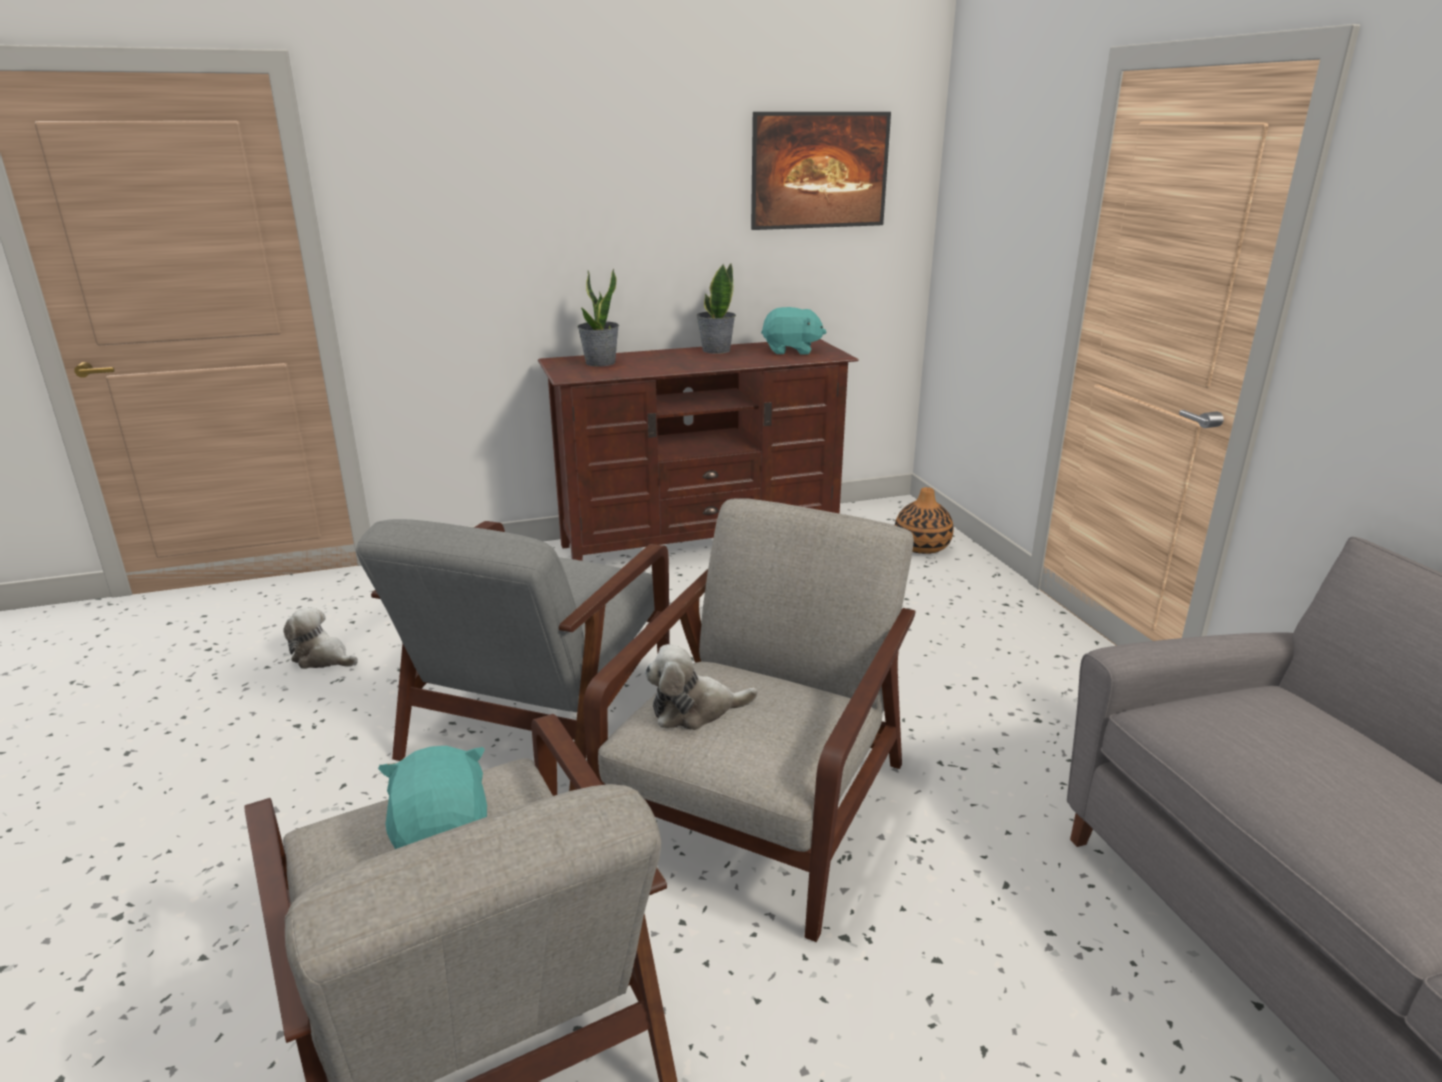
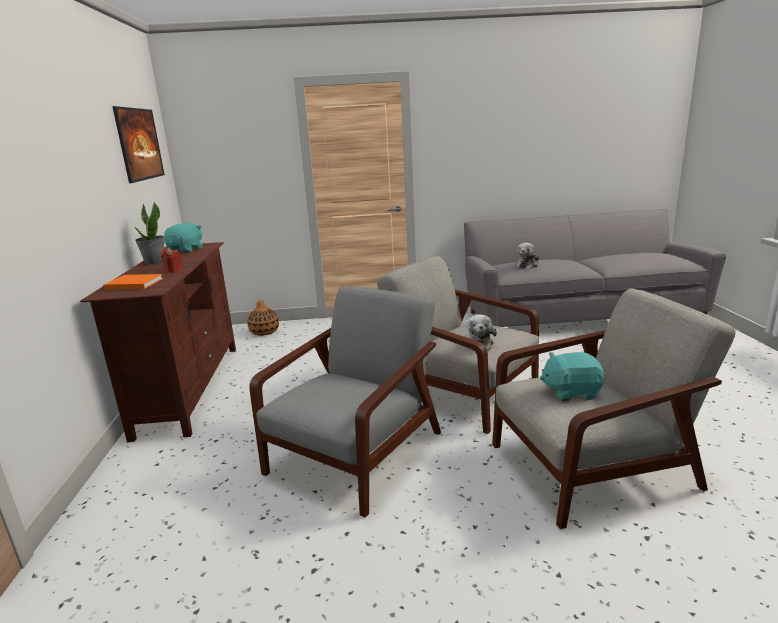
camera: 75 degrees left, 5 degrees down
plush toy [283,607,358,669] -> plush toy moved to [516,243,540,269]
grey armchair [356,519,670,791] -> grey armchair turned 90 degrees counterclockwise [249,286,441,518]
potted plant [577,269,619,367] -> orange book [103,274,163,290]
none -> red candle [161,248,183,273]

